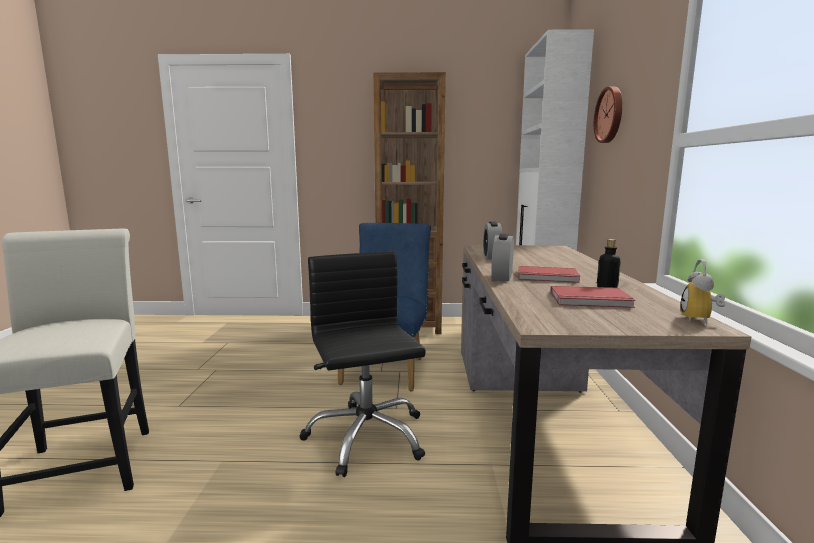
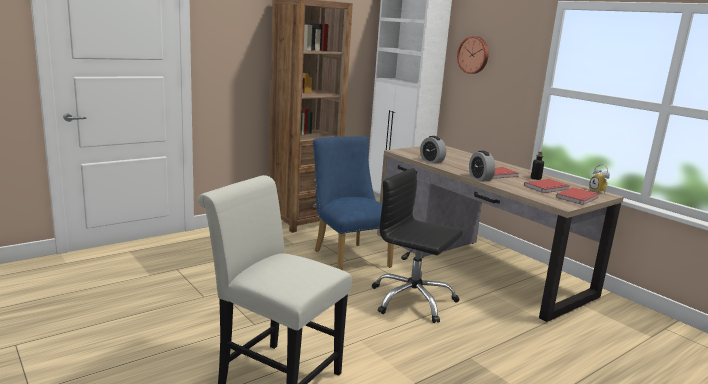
camera: 40 degrees left, 5 degrees up
none -> red book [556,187,599,205]

